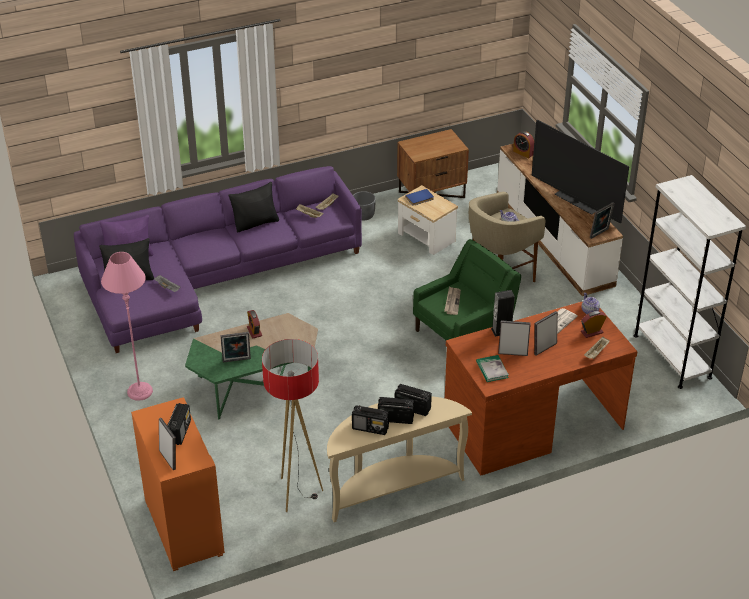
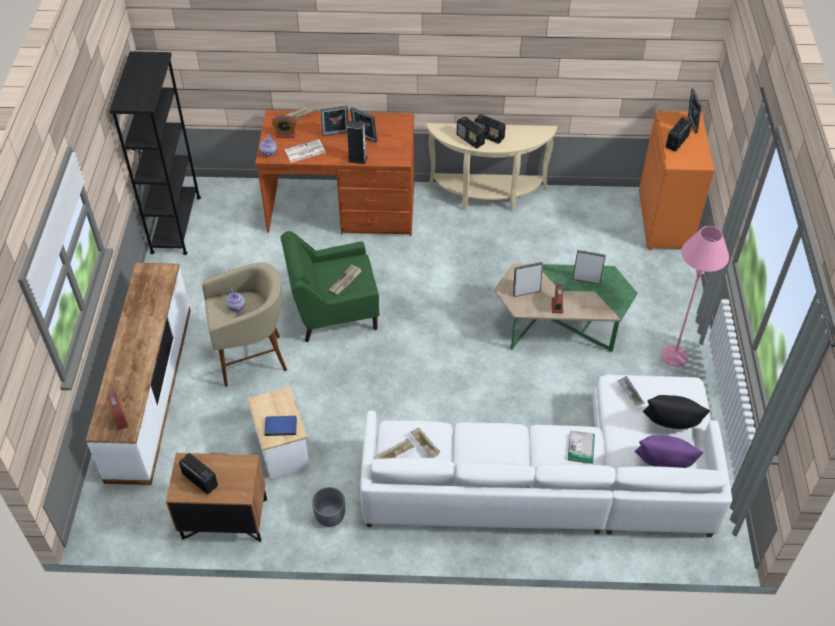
camera: 155 degrees left, 10 degrees up
purple sofa [74,166,362,353] -> white sofa [360,375,732,537]
black pillow [228,182,279,232] -> none
floor lamp [262,339,323,512] -> none
radio [352,405,389,435] -> radio moved to [179,453,218,494]
book [476,355,509,382] -> book moved to [568,431,595,464]
television [532,120,629,223] -> none
picture frame [590,202,615,239] -> picture frame moved to [513,262,543,297]
white bookcase [634,175,746,389] -> black bookcase [109,51,201,255]

